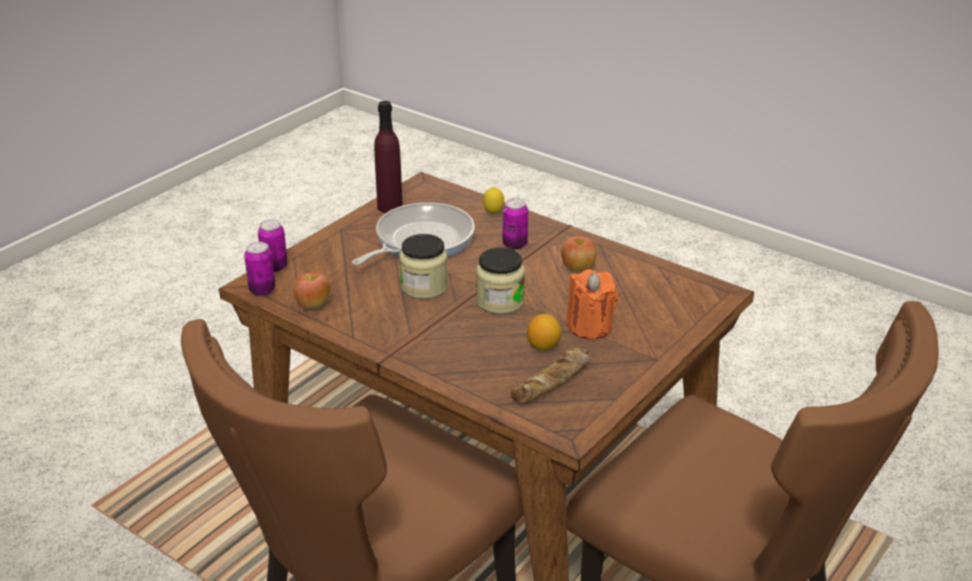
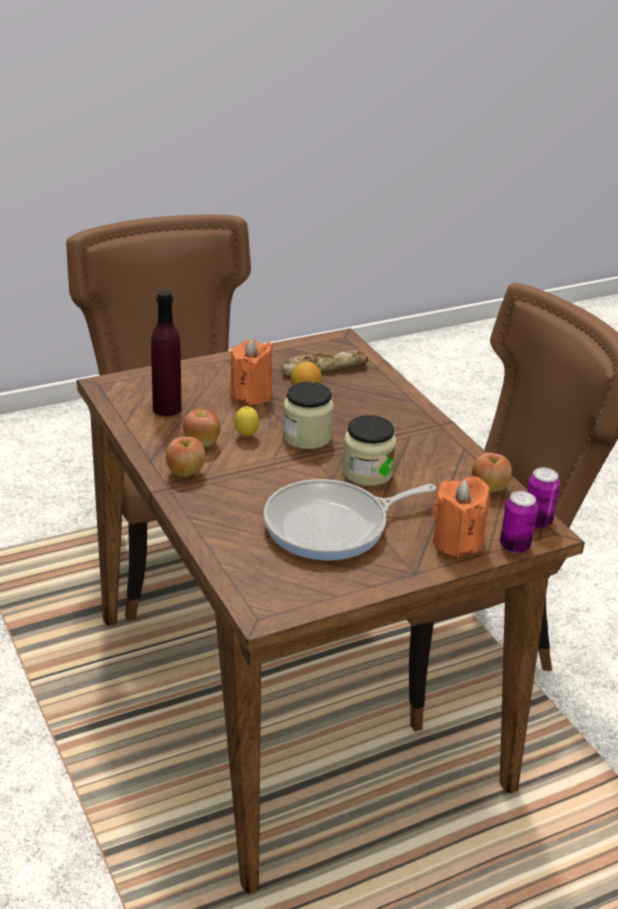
camera: 155 degrees left, 0 degrees up
purple bottle [374,101,403,213] -> purple bottle moved to [151,290,181,416]
lemon [483,187,504,214] -> lemon moved to [234,406,259,437]
can [502,198,528,250] -> none
none -> apple [166,437,205,477]
none -> orange candle [433,476,490,558]

